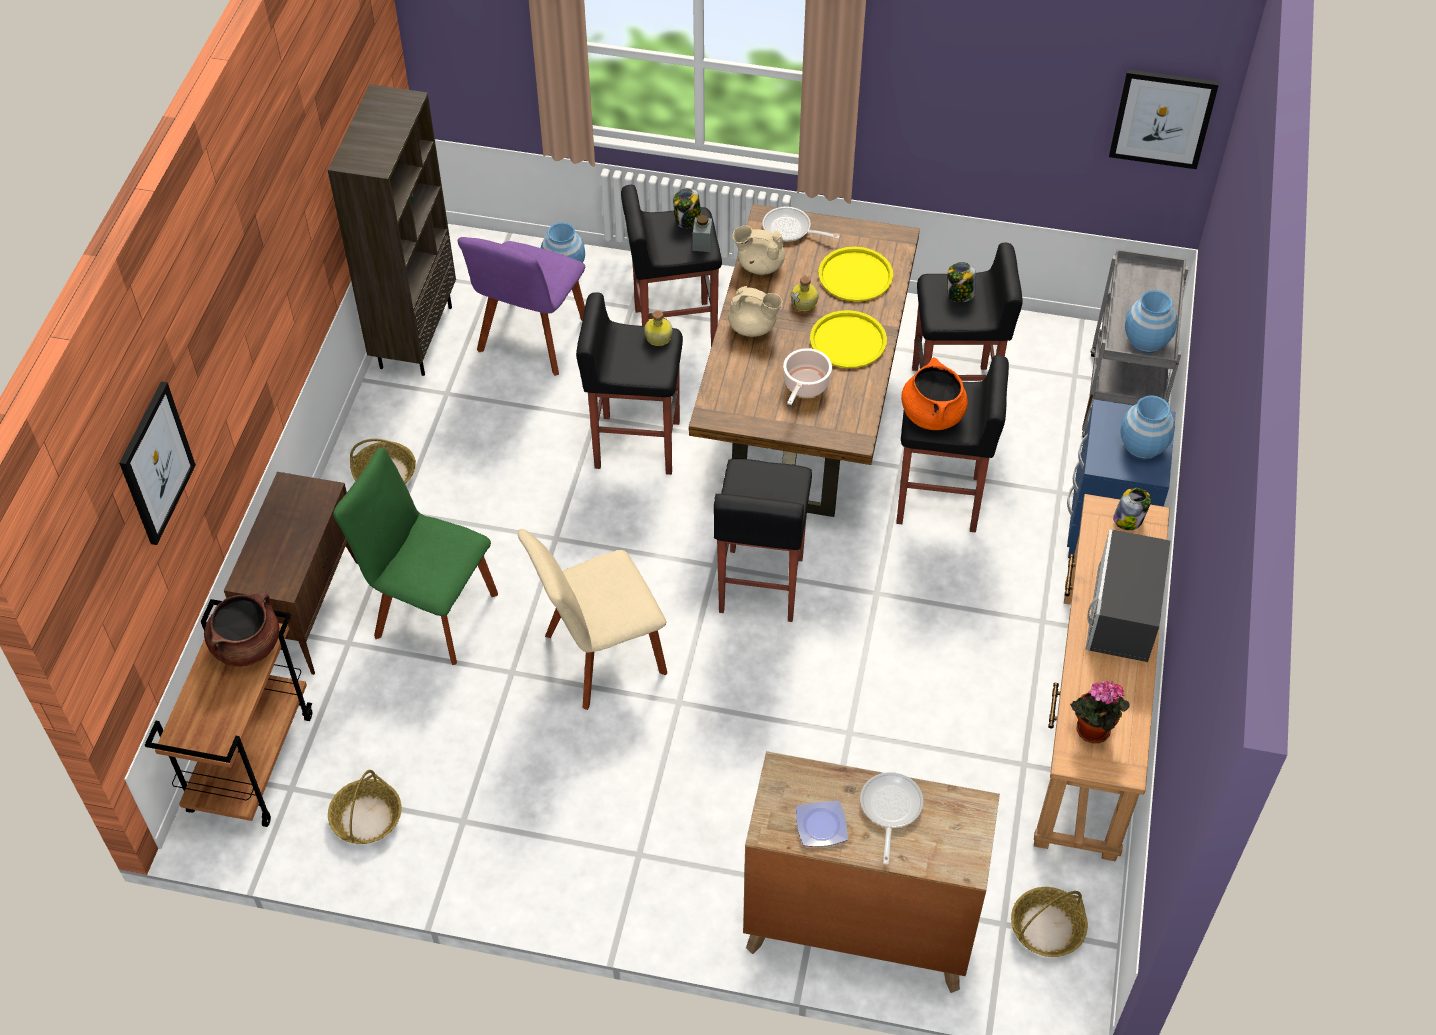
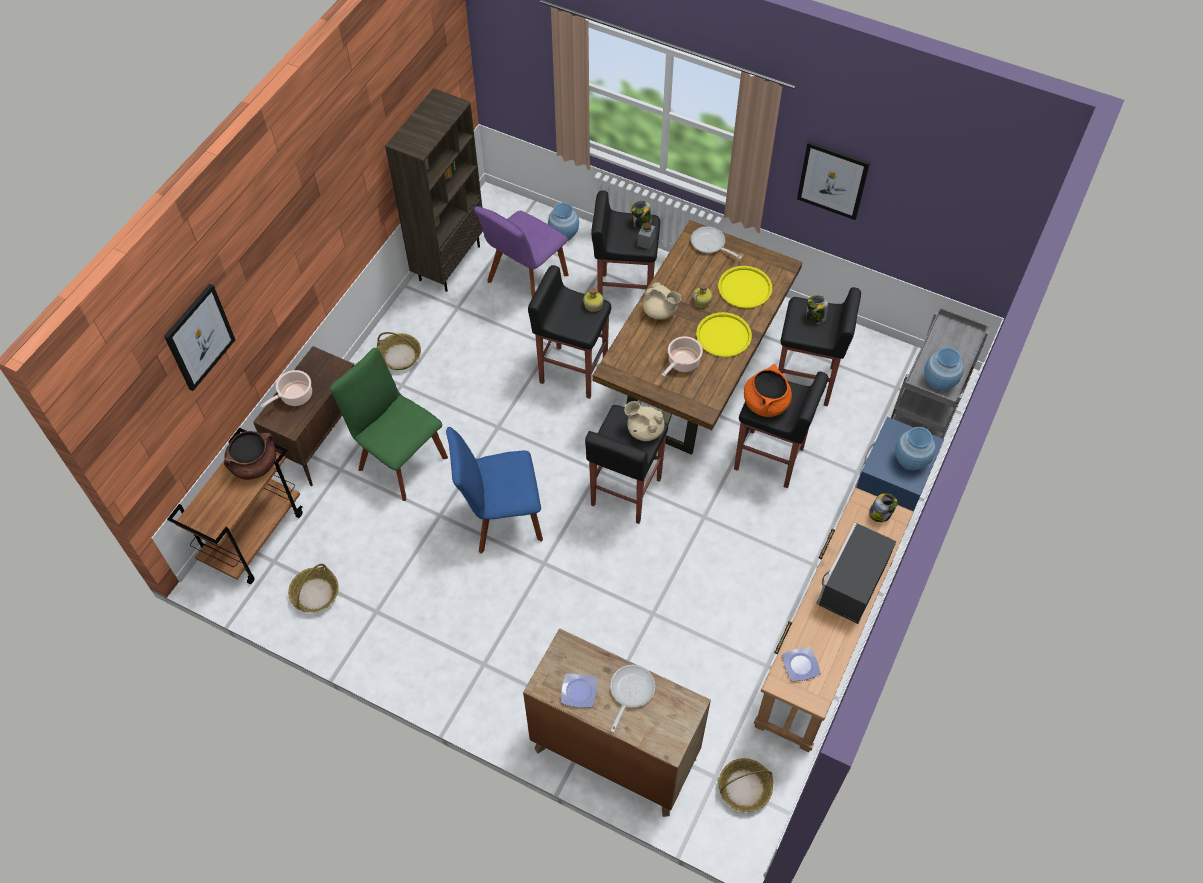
camera: 15 degrees right, 5 degrees up
beige chair [518,529,667,710] -> blue chair [446,427,543,554]
beige teapot [733,226,785,275] -> beige teapot moved to [624,401,664,441]
potted plant [1070,681,1130,743] -> plate [782,647,821,681]
picture [1109,69,1219,169] -> picture moved to [797,141,870,220]
none -> cooking pot [260,370,312,408]

